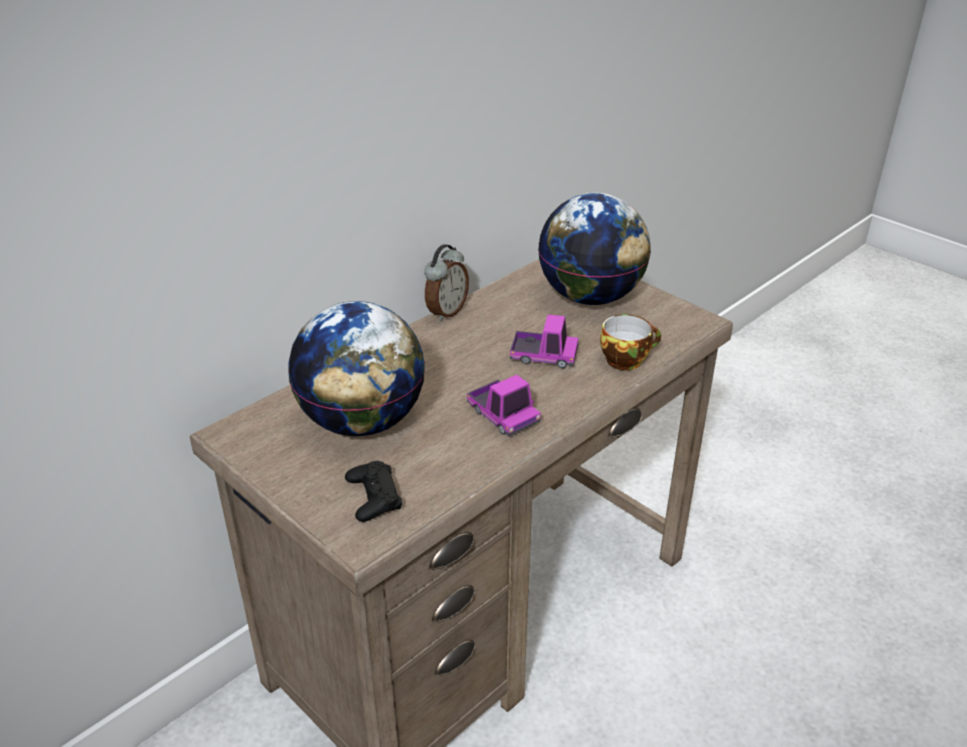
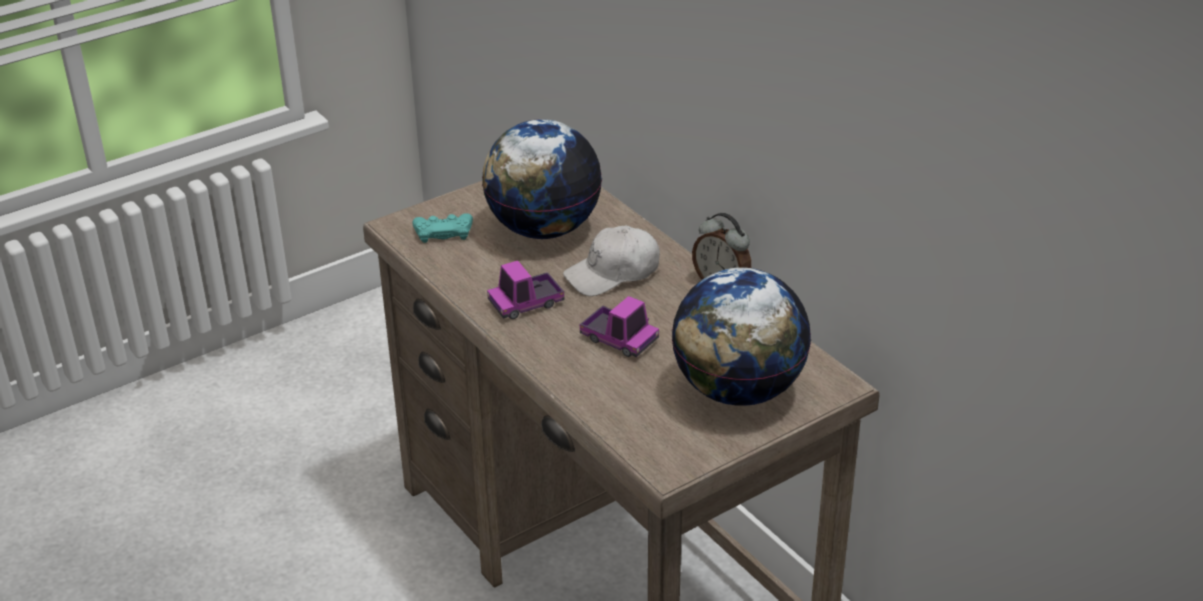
camera: 100 degrees right, 0 degrees up
black game controller [345,461,402,522] -> turquoise game controller [412,213,473,243]
toy truck [510,314,578,368] -> toy truck turned 75 degrees counterclockwise [580,296,659,357]
cup [600,314,661,371] -> none
none -> white cap [563,225,660,296]

